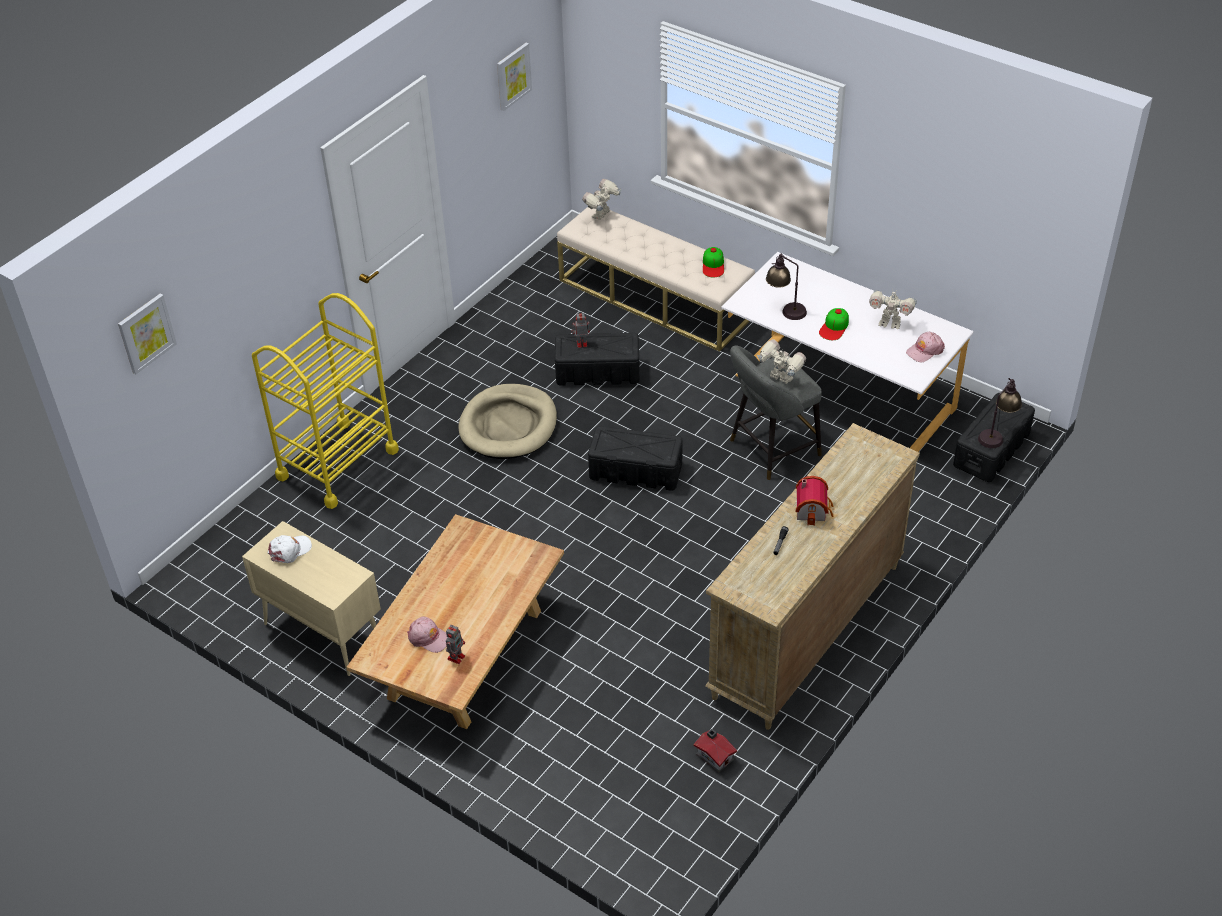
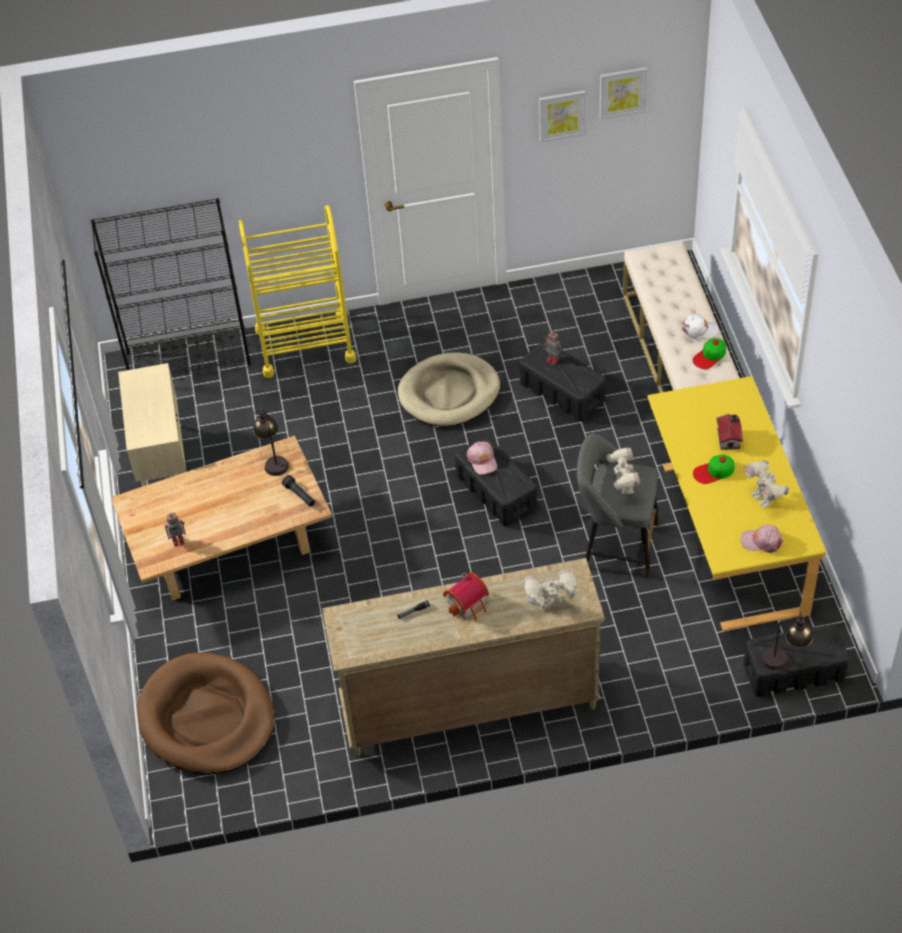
camera: 45 degrees right, 5 degrees up
picture [118,294,177,374] -> picture moved to [539,90,586,142]
white cap [268,535,312,563] -> white cap moved to [681,314,719,339]
pink cap [407,617,448,653] -> pink cap moved to [467,442,497,475]
toy robot [582,179,621,220] -> toy robot moved to [524,568,578,610]
toy house [693,729,737,772] -> toy house moved to [716,414,743,450]
white desk [721,252,973,452] -> yellow desk [647,376,827,631]
table lamp [766,254,807,320] -> table lamp moved to [253,408,289,476]
none -> black bookcase [91,198,251,374]
none -> brown dog bed [137,653,275,775]
none -> black flashlight [282,475,315,507]

